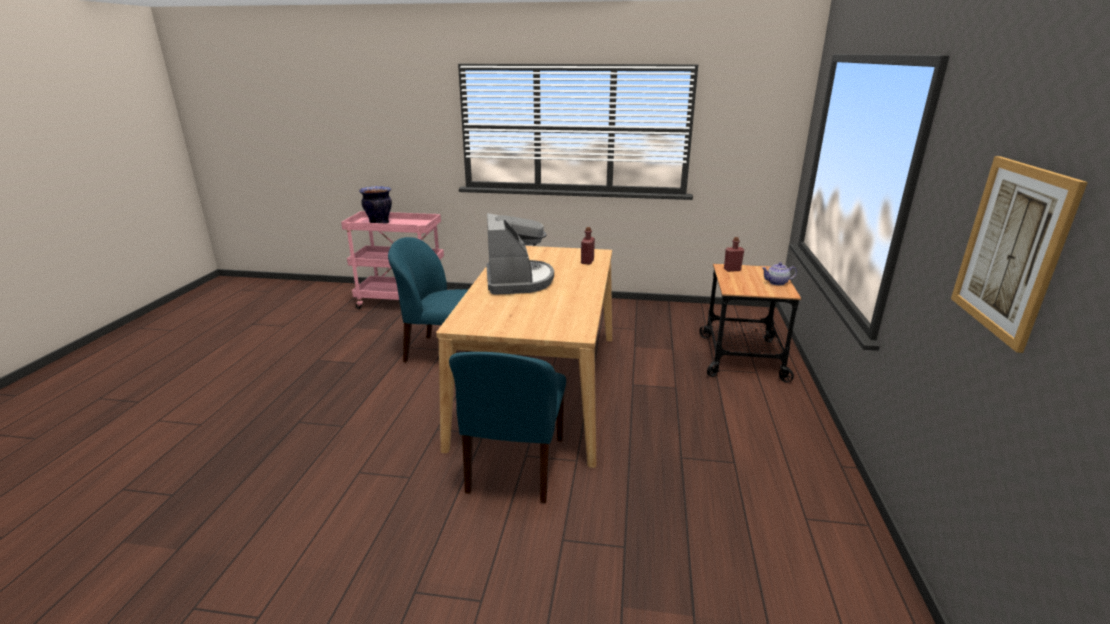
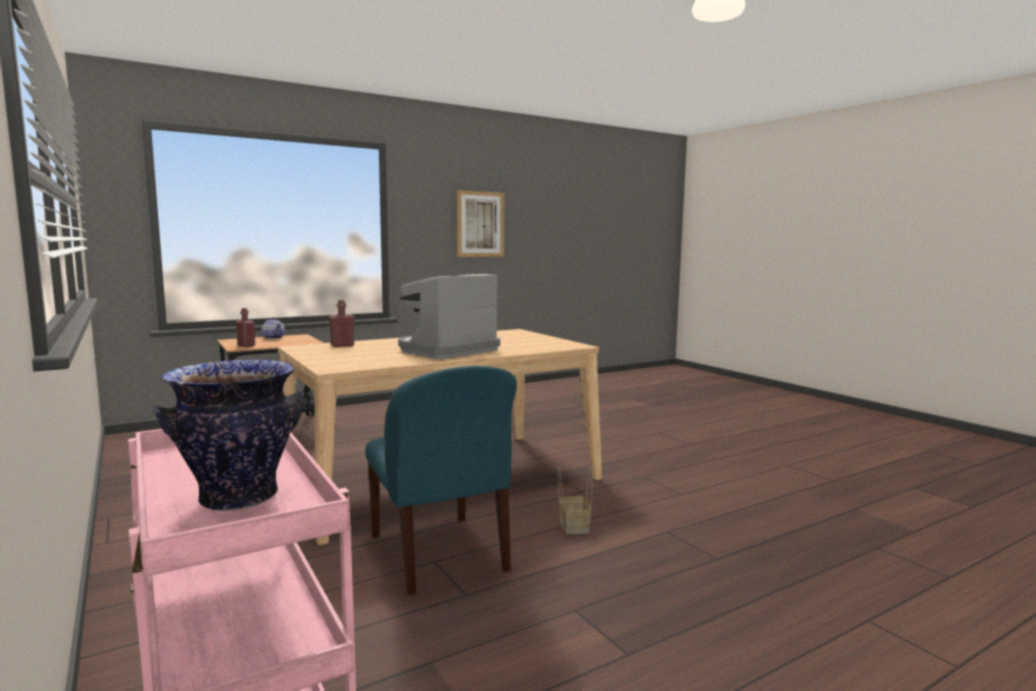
camera: 130 degrees left, 15 degrees down
blue chair [449,352,566,503] -> none
none -> basket [558,466,593,534]

